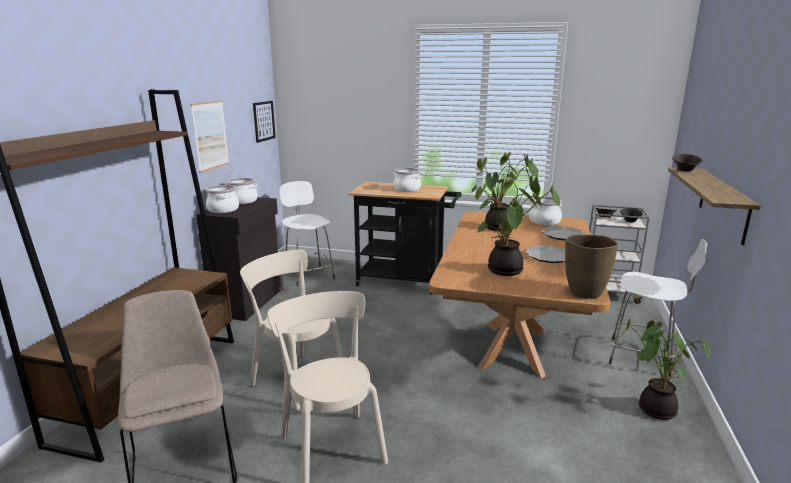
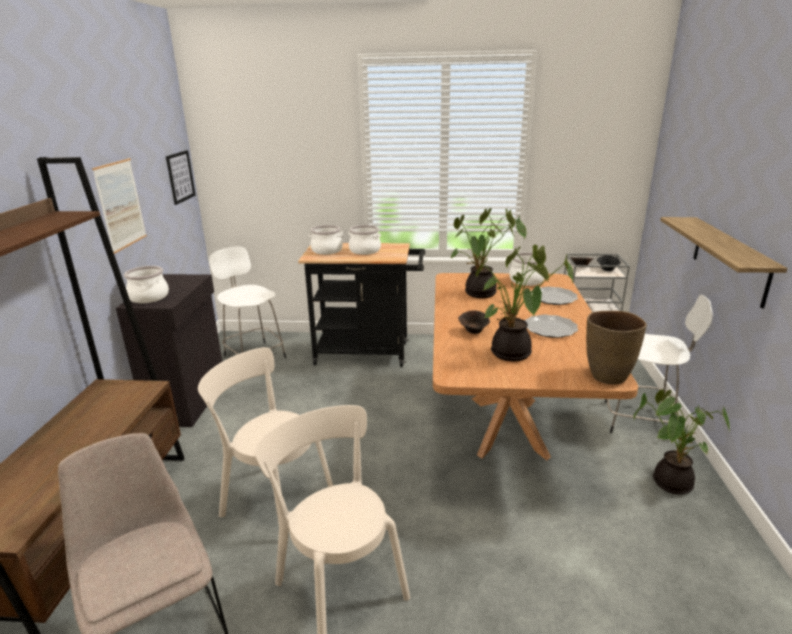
camera: 10 degrees left, 5 degrees up
cooking pot [226,178,258,204] -> cooking pot moved to [309,225,343,255]
brown bowl [672,154,703,172] -> brown bowl moved to [458,310,490,334]

